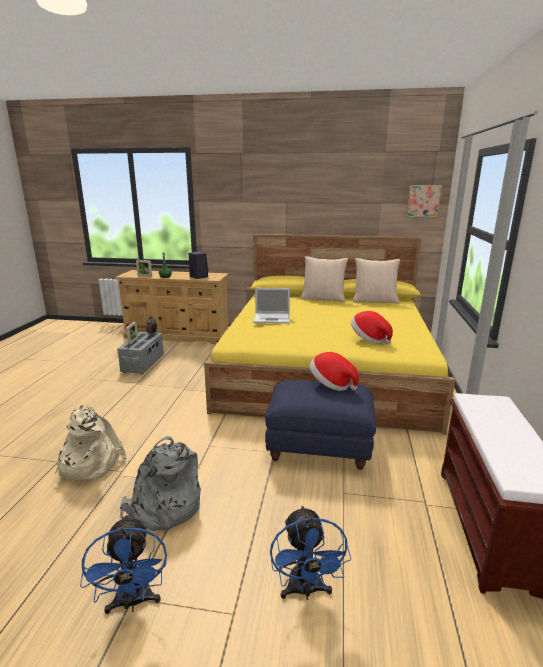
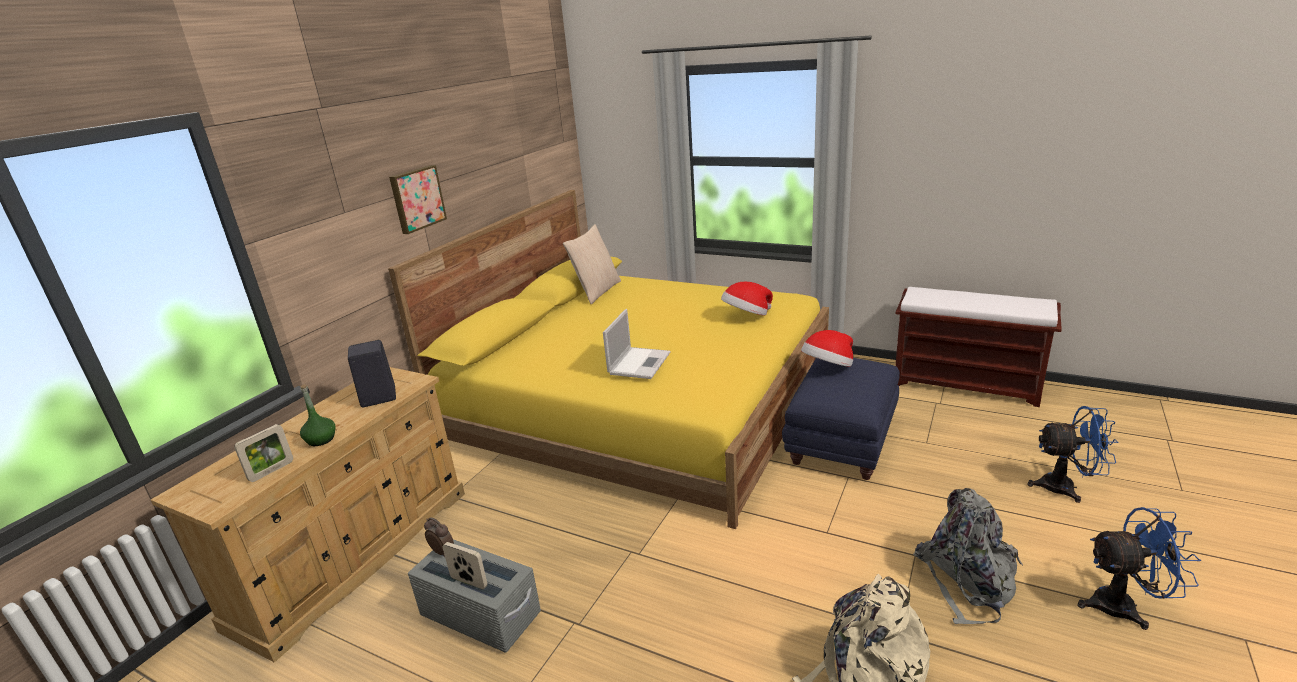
camera: 70 degrees left, 5 degrees up
beige pillow [301,256,348,302] -> none
picture [406,185,442,217] -> picture moved to [389,165,447,234]

